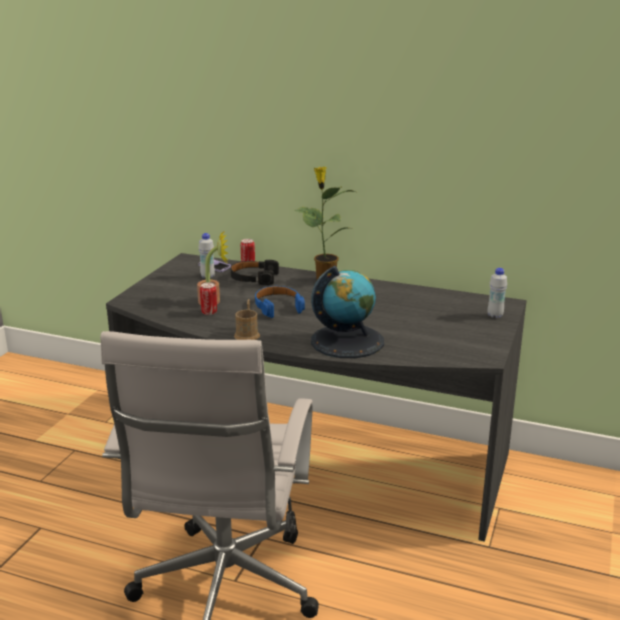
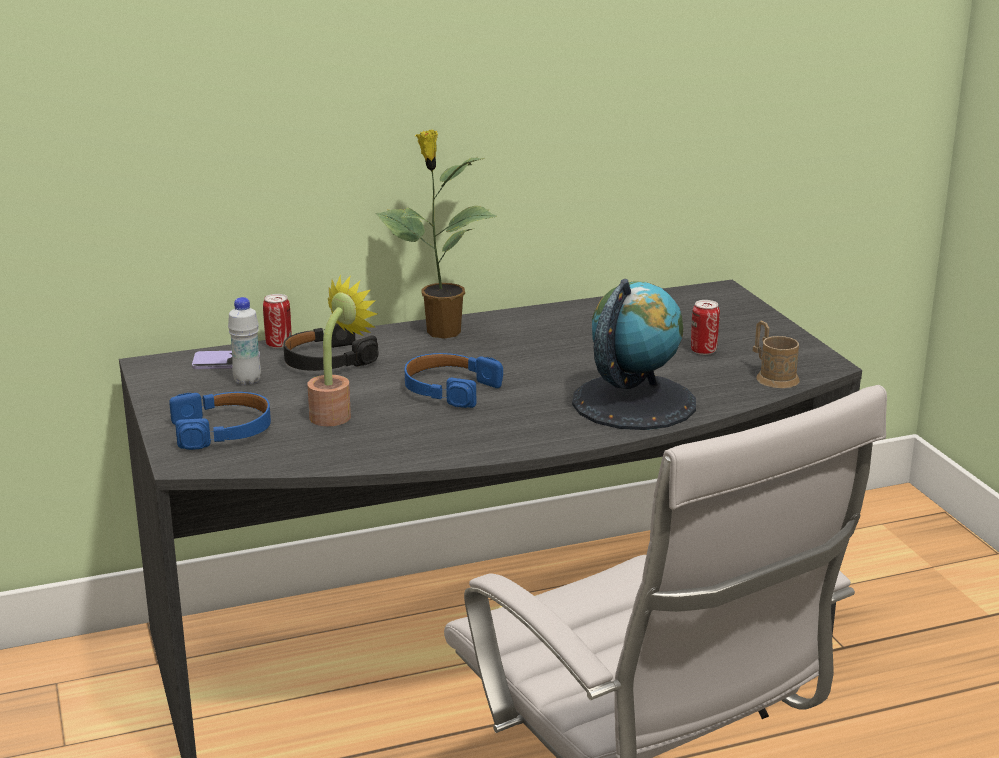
camera: 40 degrees left, 0 degrees up
can [200,282,217,315] -> can moved to [691,300,720,355]
brown mug [234,299,260,340] -> brown mug moved to [753,321,800,388]
white bottle [488,268,507,318] -> none
none -> blue headphones [169,392,271,450]

